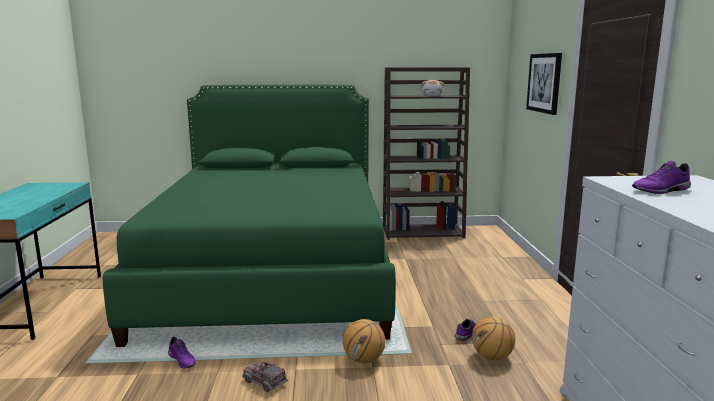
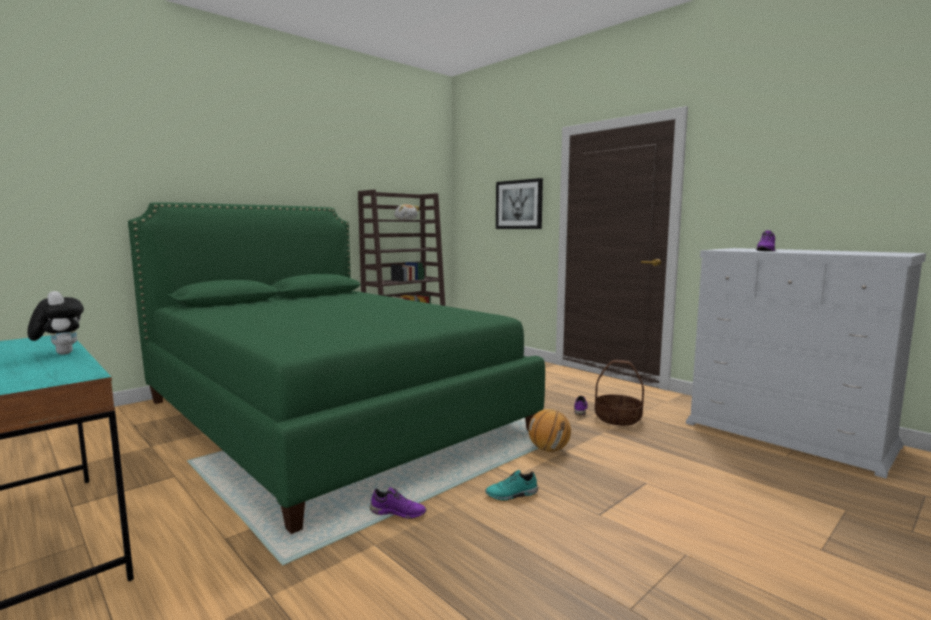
camera: 40 degrees left, 5 degrees down
toy truck [242,361,288,392] -> turquoise shoe [485,470,538,500]
basketball [472,317,515,360] -> basket [595,360,644,426]
none -> plush toy [27,291,84,355]

